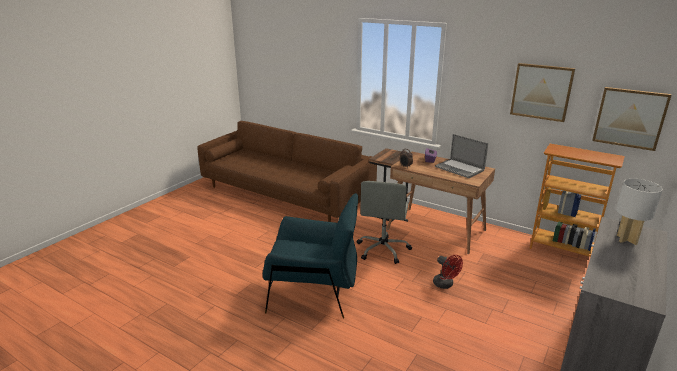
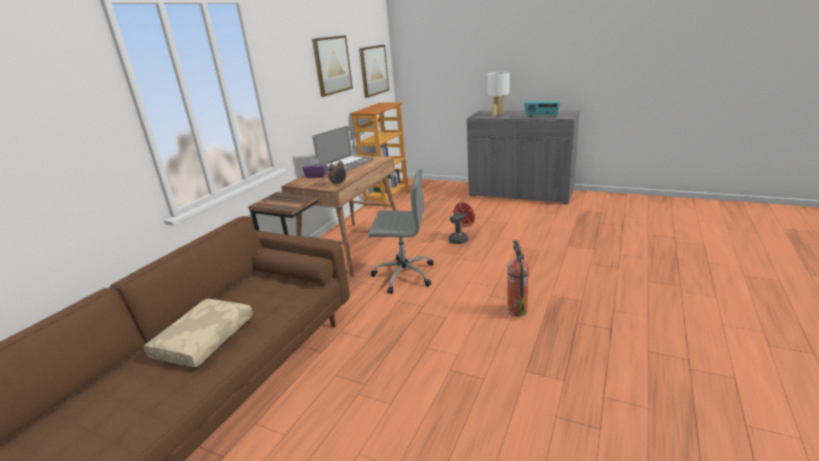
camera: 95 degrees left, 0 degrees up
blue armchair [263,193,358,319] -> fire extinguisher [507,240,529,317]
none -> beige pillow [144,299,253,367]
none -> radio [525,101,561,117]

